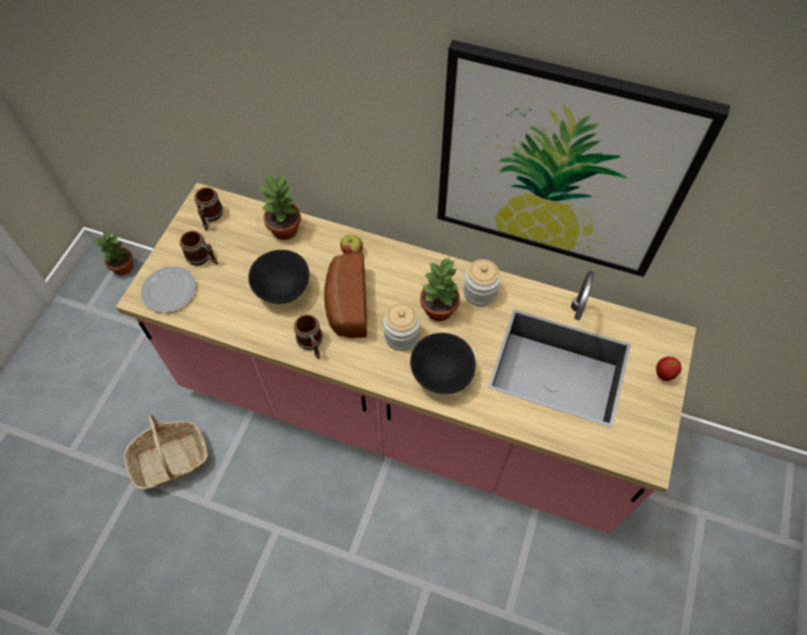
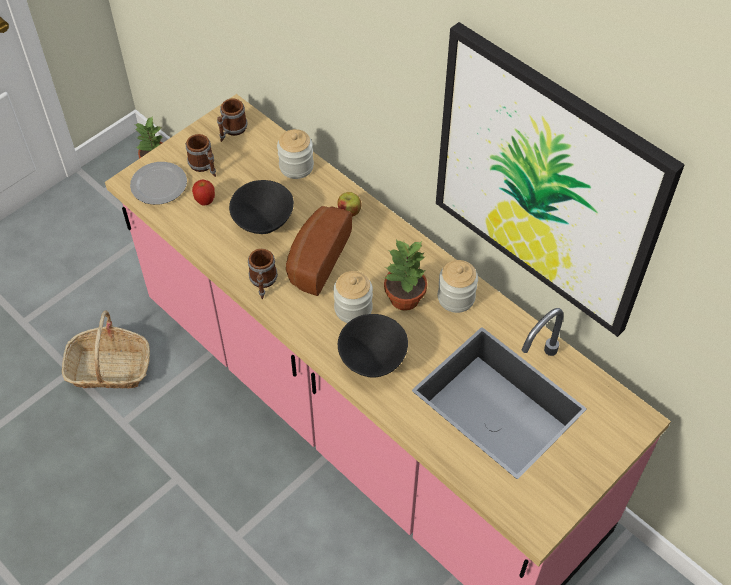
camera: 25 degrees right, 5 degrees down
potted plant [258,173,301,240] -> jar [277,129,314,179]
apple [656,357,682,381] -> apple moved to [192,180,215,205]

